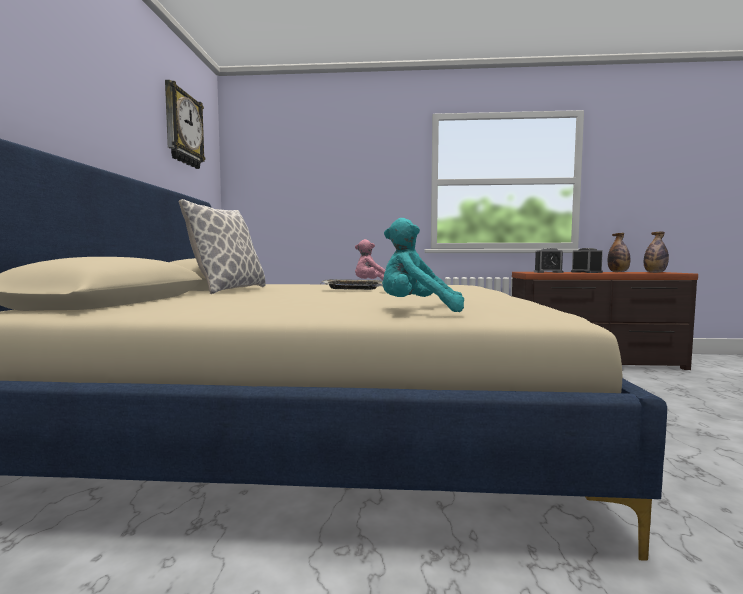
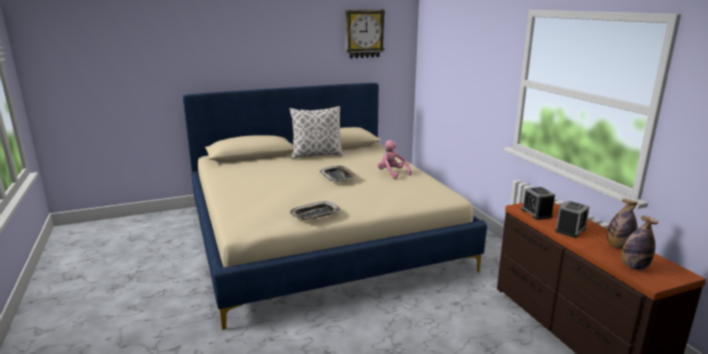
camera: 65 degrees right, 15 degrees up
turquoise plush toy [382,218,464,312] -> none
none -> tray [290,201,340,220]

